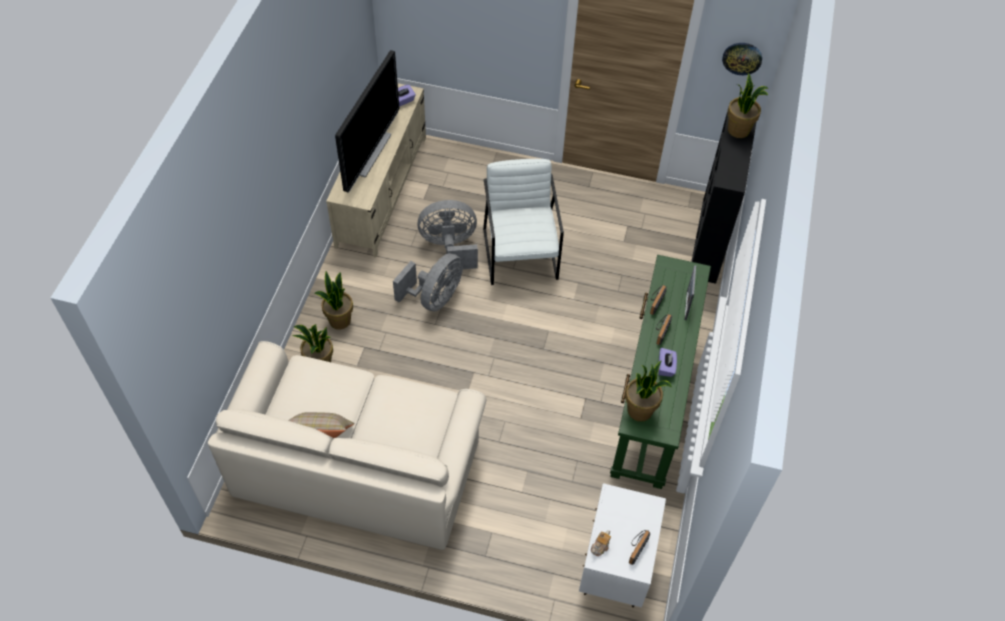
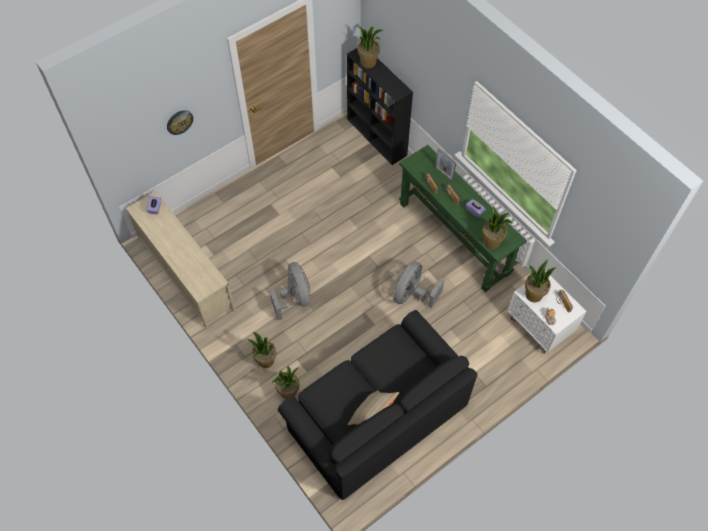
camera: 50 degrees left, 5 degrees up
beige sofa [208,341,487,550] -> black sofa [278,310,477,500]
television [335,50,399,192] -> none
grey fan [417,200,478,270] -> grey fan moved to [393,261,444,308]
white armchair [483,159,564,285] -> none
wall clock [722,43,762,75] -> wall clock moved to [167,110,193,135]
none -> potted plant [525,259,556,302]

